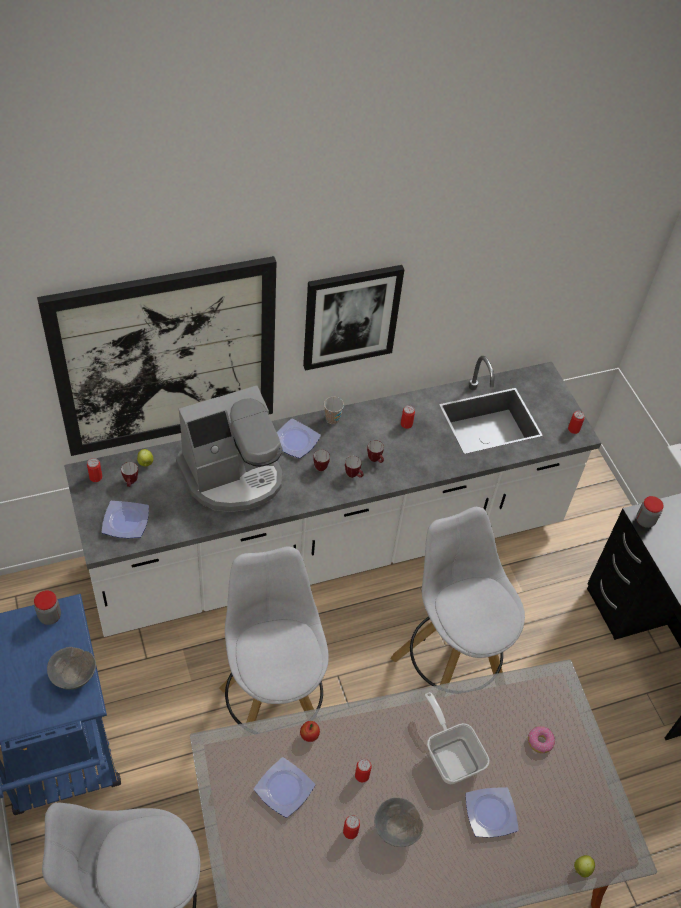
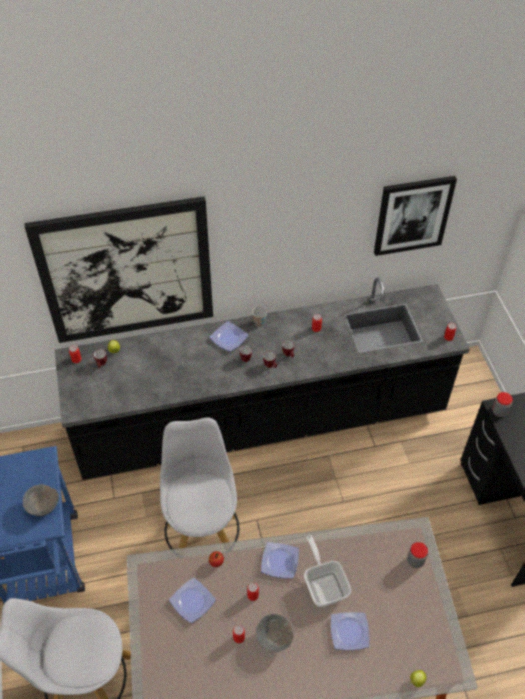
camera: 10 degrees right, 0 degrees up
jar [34,591,61,625] -> jar moved to [407,542,428,568]
white counter [64,356,601,637] -> black counter [55,277,470,480]
plate [102,501,149,538] -> plate moved to [261,542,299,578]
coffee machine [176,385,283,512] -> none
picture [303,265,404,371] -> picture moved to [374,176,457,256]
white stool [390,507,525,686] -> none
donut [528,726,555,753] -> none

